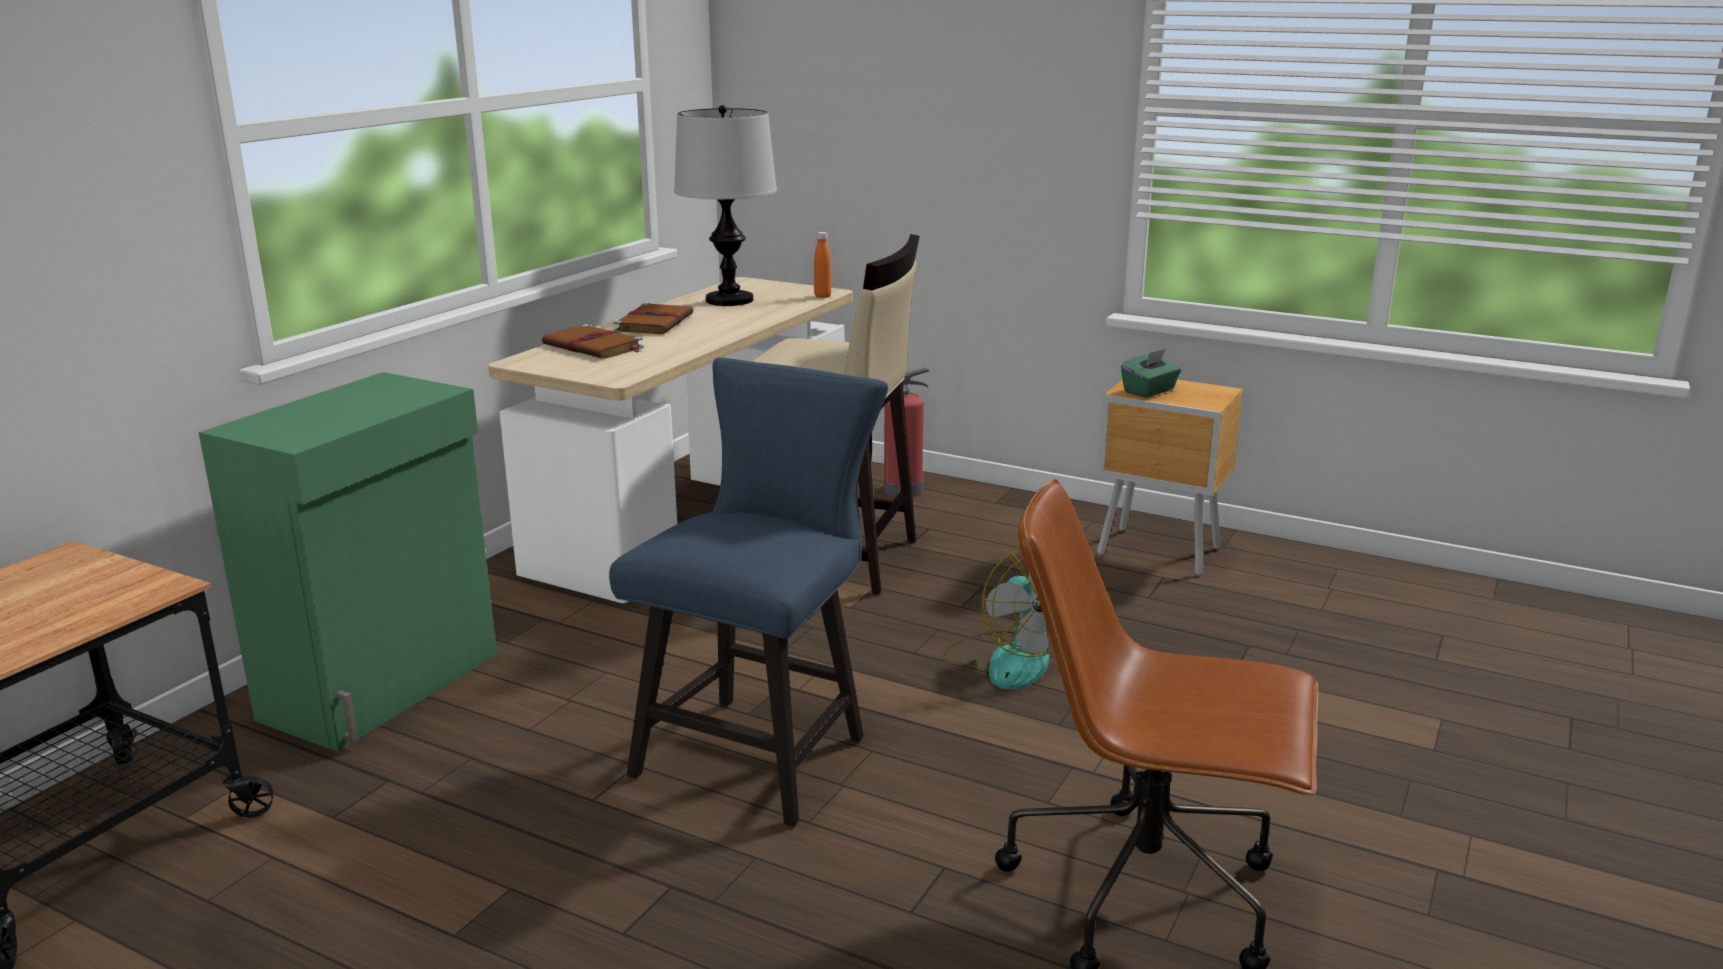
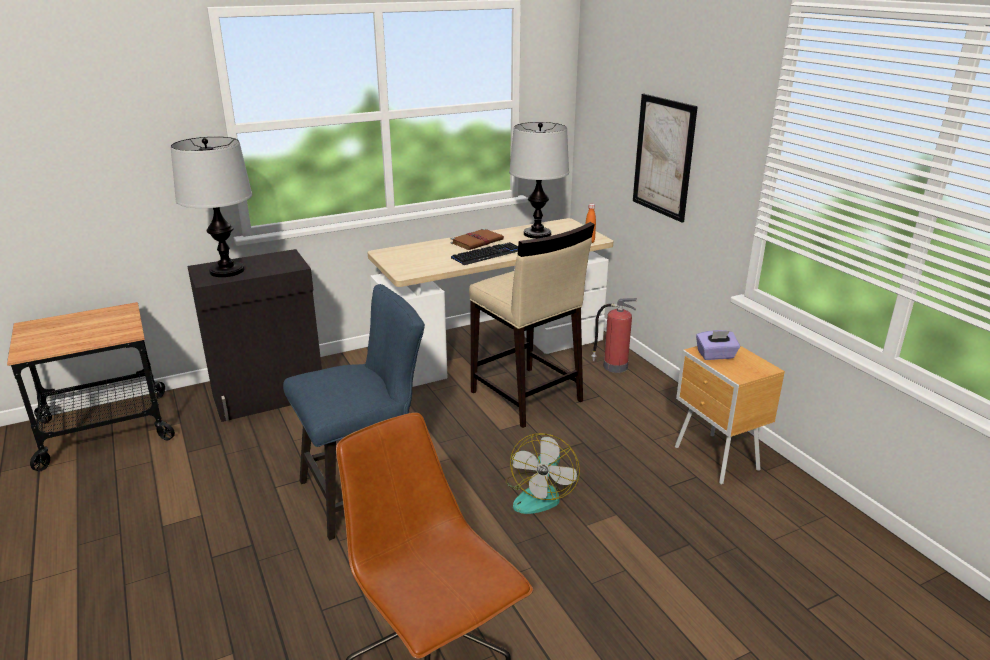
camera: 35 degrees right, 5 degrees up
green cabinet [198,372,497,751] -> black cabinet [187,249,322,422]
brown book [542,324,644,359] -> none
green tissue box [1121,349,1181,398] -> purple tissue box [696,330,740,360]
none -> table lamp [171,137,252,277]
none -> keyboard [451,242,518,265]
none -> picture [633,94,698,223]

